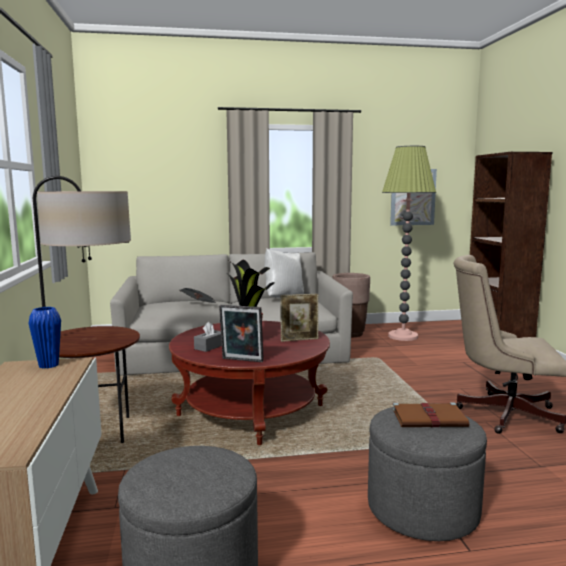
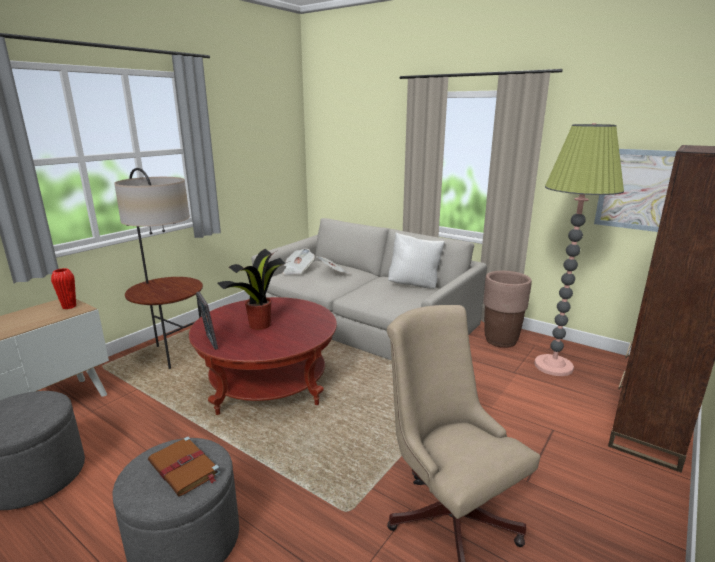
camera: 45 degrees right, 10 degrees up
blue vase [29,307,61,369] -> red vase [51,268,76,309]
grey tissue box [194,322,222,352] -> none
picture frame [280,294,318,342] -> none
none -> newspaper [283,248,315,275]

